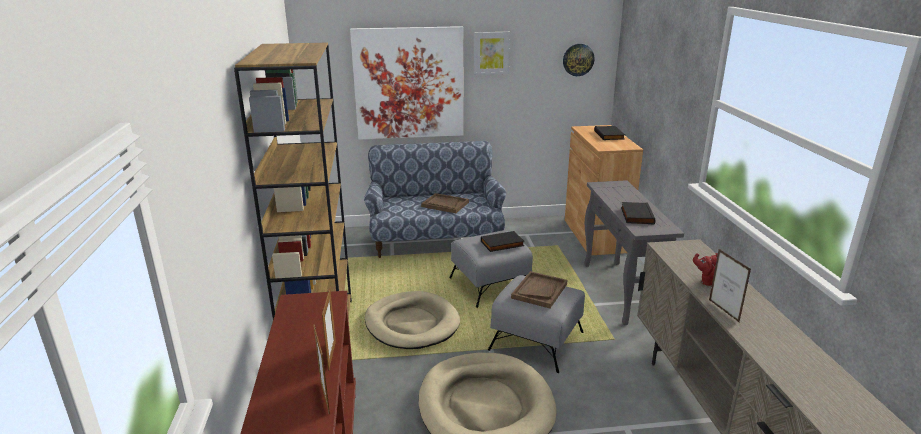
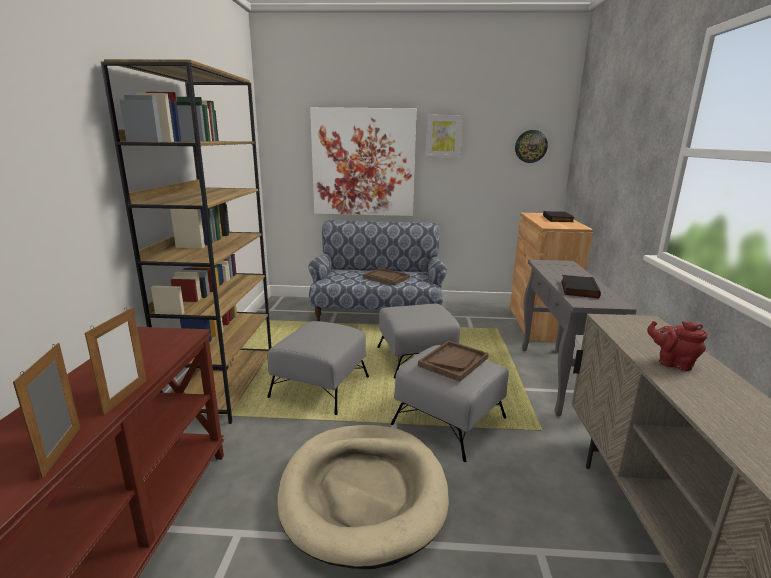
camera: 10 degrees right, 5 degrees down
beige dog bed [365,291,460,349] -> grey ottoman [267,321,369,415]
black book [481,231,524,252] -> none
picture frame [709,249,751,322] -> none

